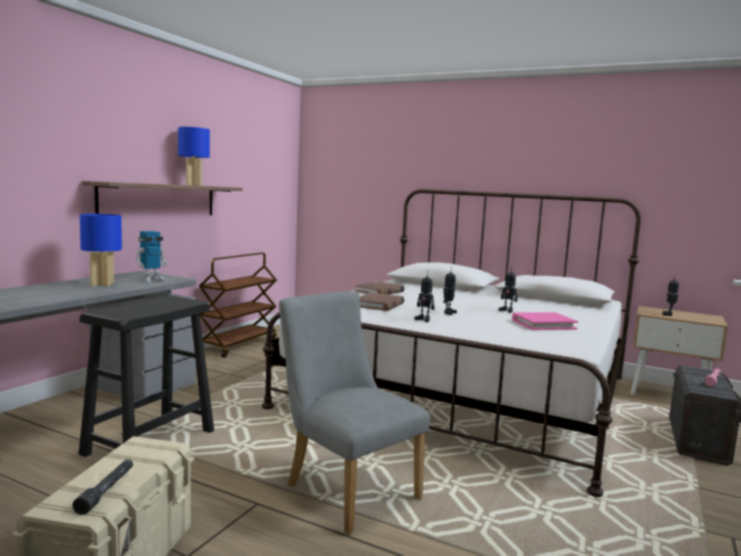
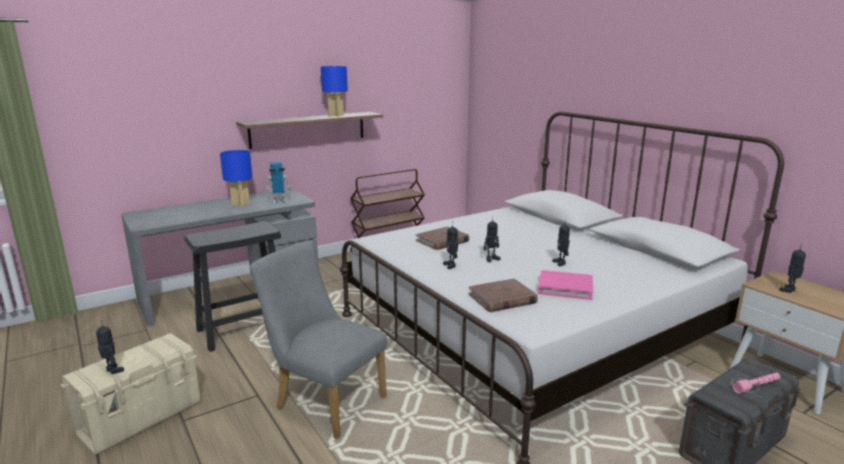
camera: 30 degrees right, 10 degrees up
grey flashlight [72,459,133,515] -> toy robot [96,320,124,374]
grey chair [279,291,430,534] -> grey chair turned 45 degrees counterclockwise [250,240,387,439]
brown book [355,281,405,295] -> brown book moved to [469,278,538,312]

